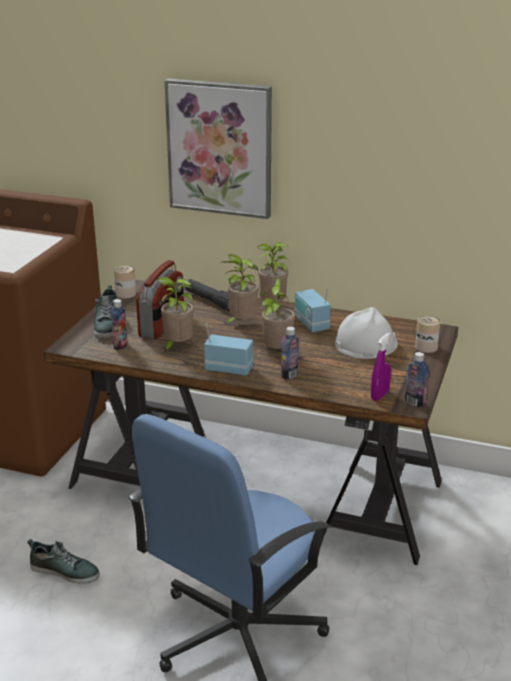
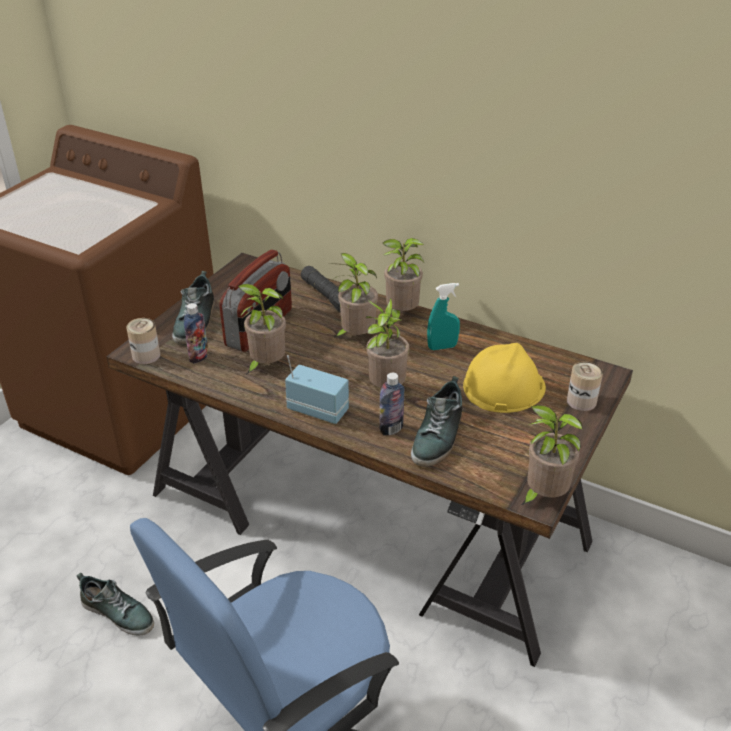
camera: 10 degrees right, 10 degrees up
can [114,266,136,298] -> can moved to [126,318,160,364]
picture [165,78,272,219] -> none
radio [295,287,331,333] -> turquoise spray bottle [427,283,460,350]
white hard hat [335,307,398,359] -> yellow hard hat [463,343,546,413]
purple spray bottle [371,332,391,401] -> none
bottle [405,352,429,407] -> potted plant [520,405,582,506]
none -> shoe [411,376,462,467]

